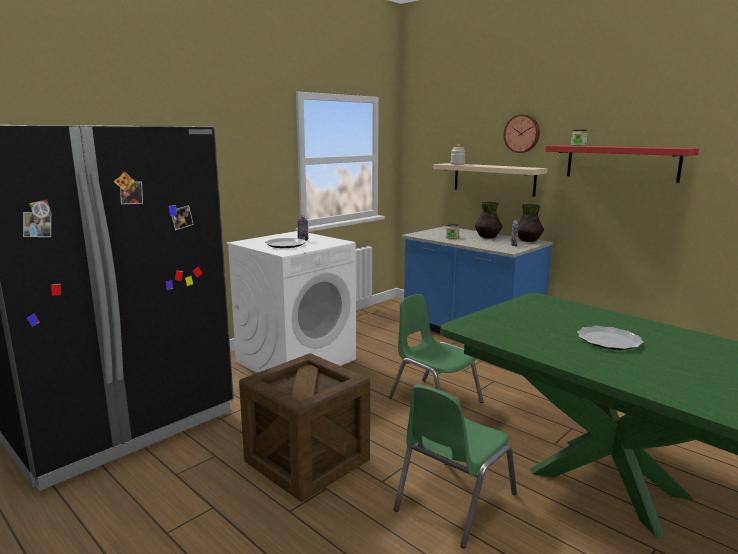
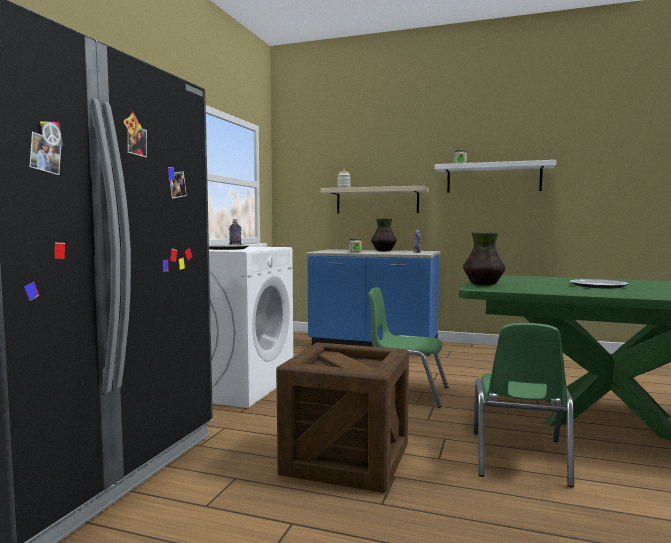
camera: 25 degrees left, 10 degrees down
wall clock [504,114,540,153] -> none
vase [518,204,544,242] -> vase moved to [463,233,505,286]
red shelf [546,145,699,183] -> white shelf [435,160,556,193]

